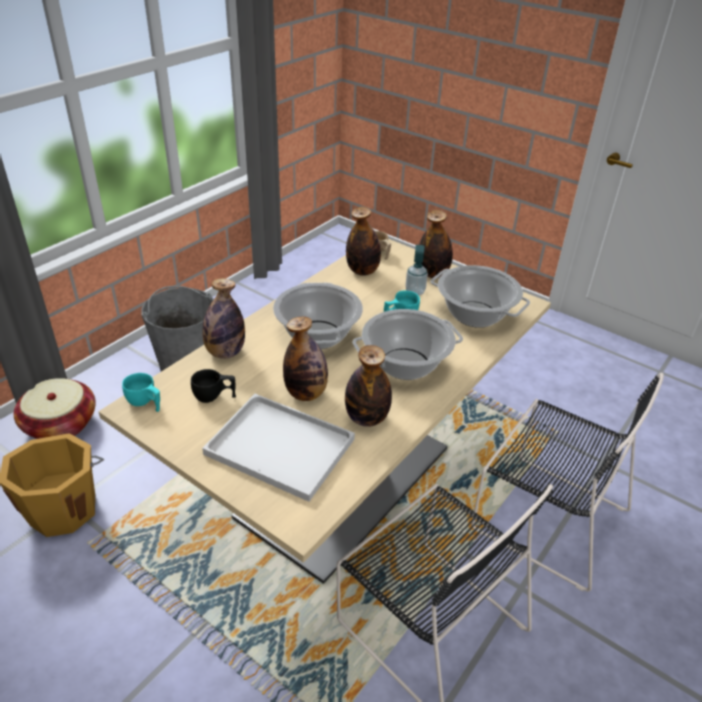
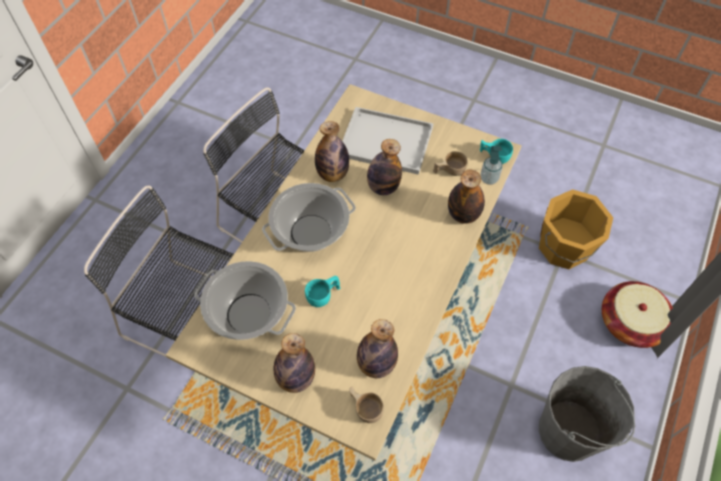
camera: 170 degrees right, 20 degrees up
black cup [191,369,236,403] -> beige cup [433,151,468,176]
cooking pot [273,283,363,349] -> none
soap dispenser [405,245,428,296] -> soap dispenser moved to [481,146,503,185]

